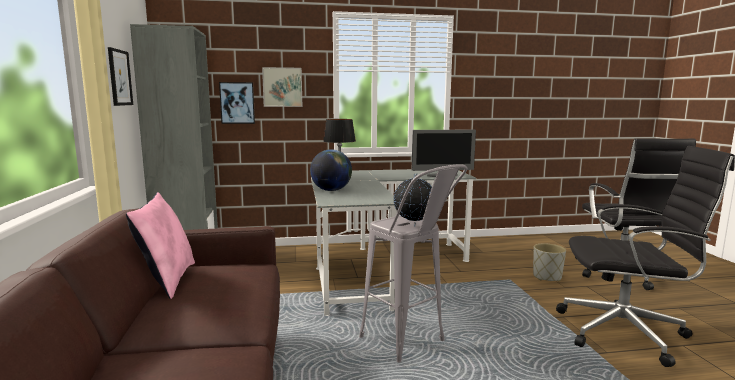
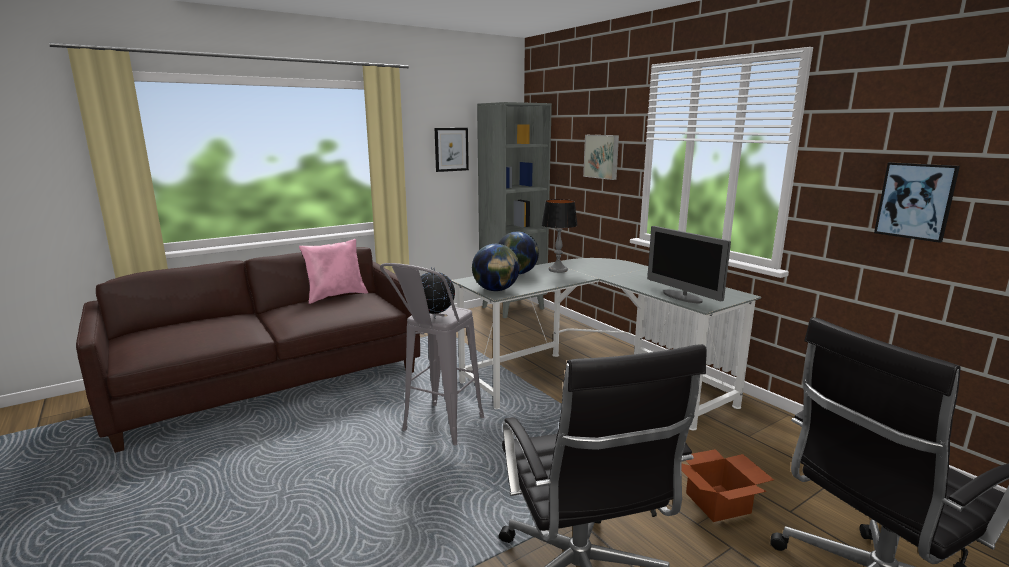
camera: 65 degrees right, 5 degrees up
picture [219,82,255,124] -> picture moved to [874,162,960,243]
grey planter [533,243,566,282] -> cardboard box [681,449,774,522]
none -> globe [472,244,520,291]

